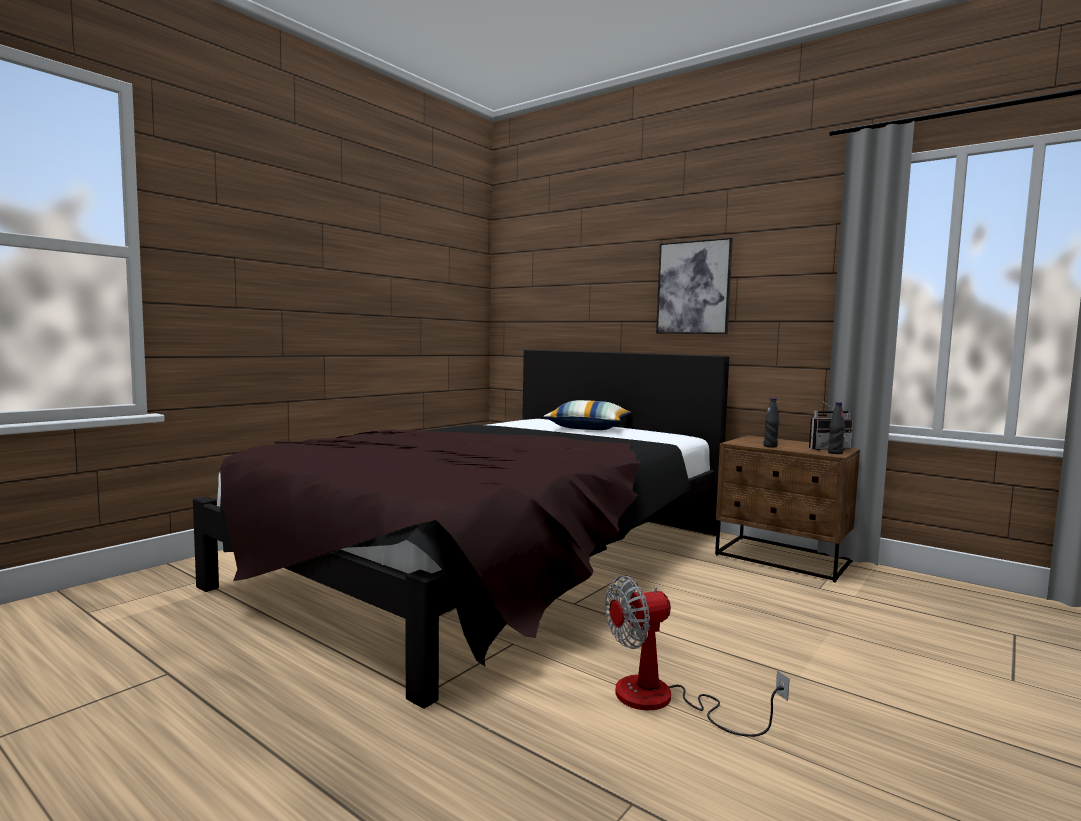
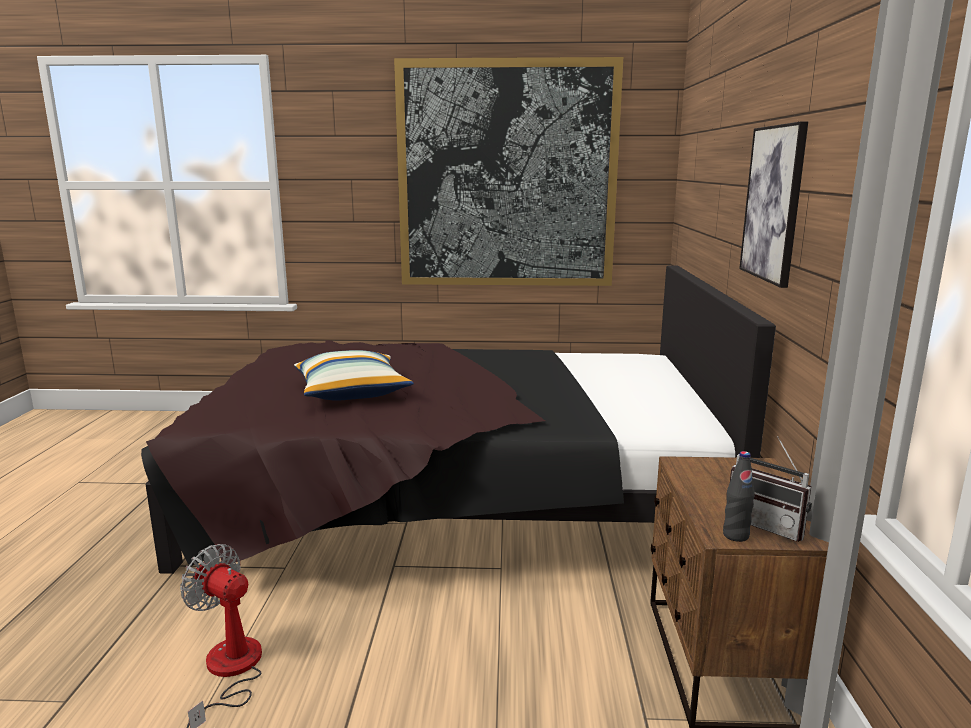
camera: 55 degrees right, 10 degrees up
pillow [543,400,631,430] -> pillow moved to [294,350,414,401]
black bottle [763,398,779,447] -> none
none -> picture [394,57,623,286]

